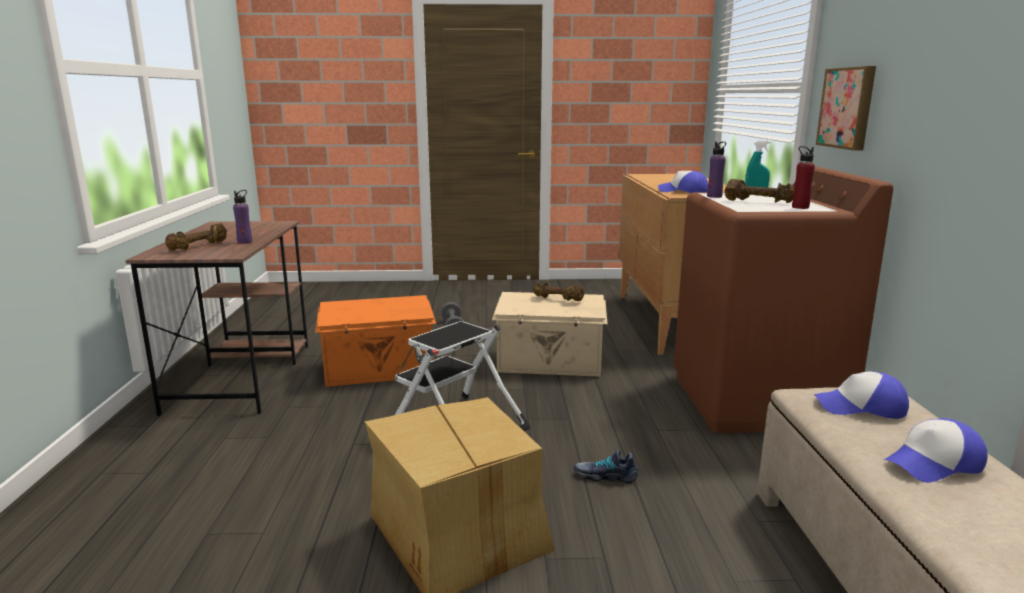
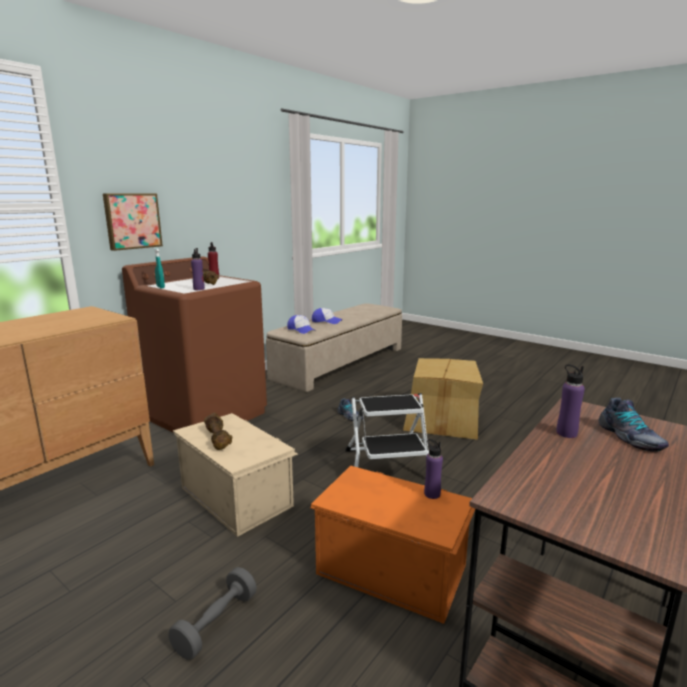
camera: 140 degrees left, 0 degrees up
brown dumbbell [165,223,227,251] -> shoe [599,398,669,452]
cap [658,171,708,193] -> none
none -> purple bottle [424,439,443,499]

